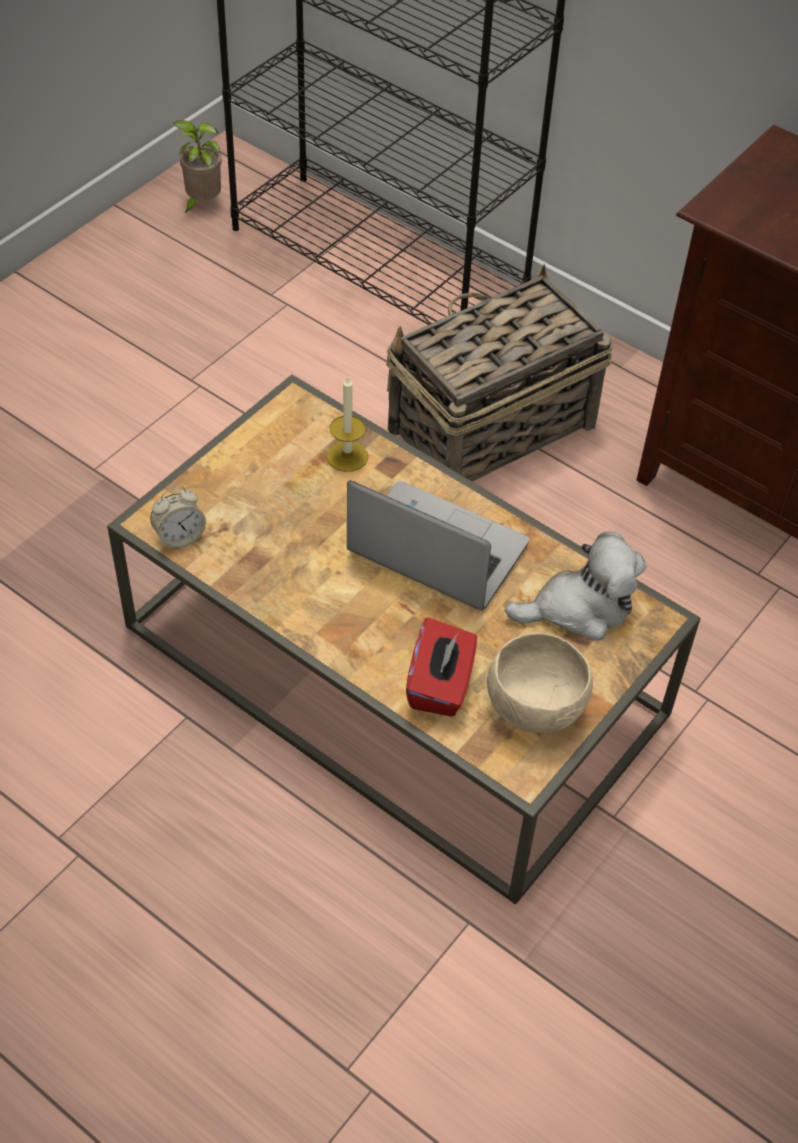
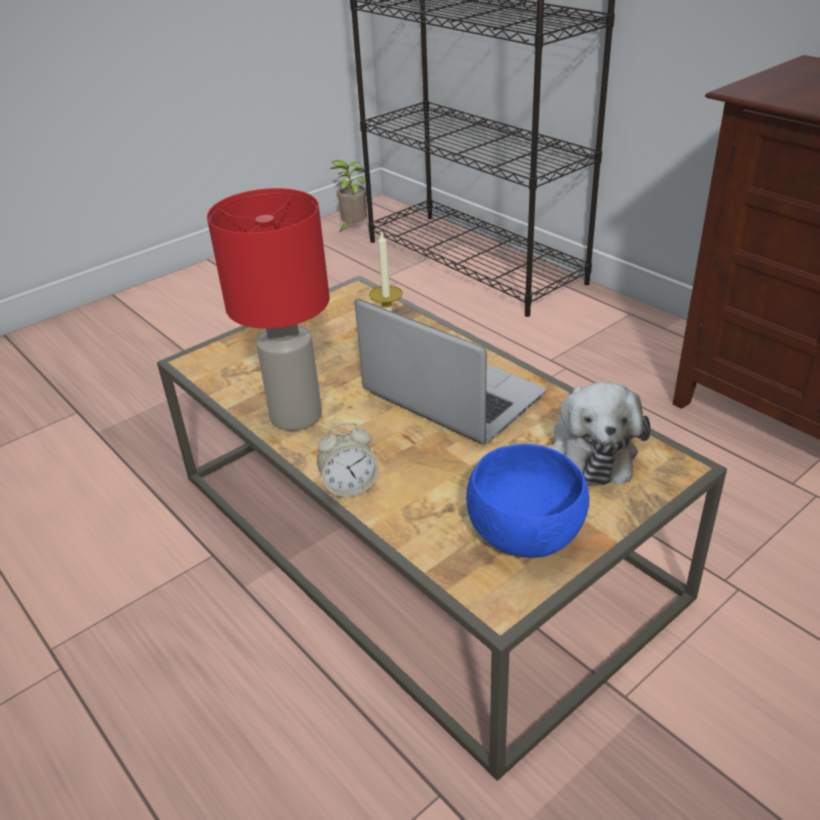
camera: 15 degrees right, 15 degrees down
alarm clock [150,487,206,550] -> alarm clock moved to [317,423,379,499]
basket [386,264,613,482] -> none
red tissue box [406,618,477,717] -> none
beige bowl [487,633,593,733] -> blue bowl [466,444,589,558]
plush toy [505,532,647,641] -> plush toy turned 90 degrees clockwise [550,382,651,486]
none -> red table lamp [207,188,330,431]

